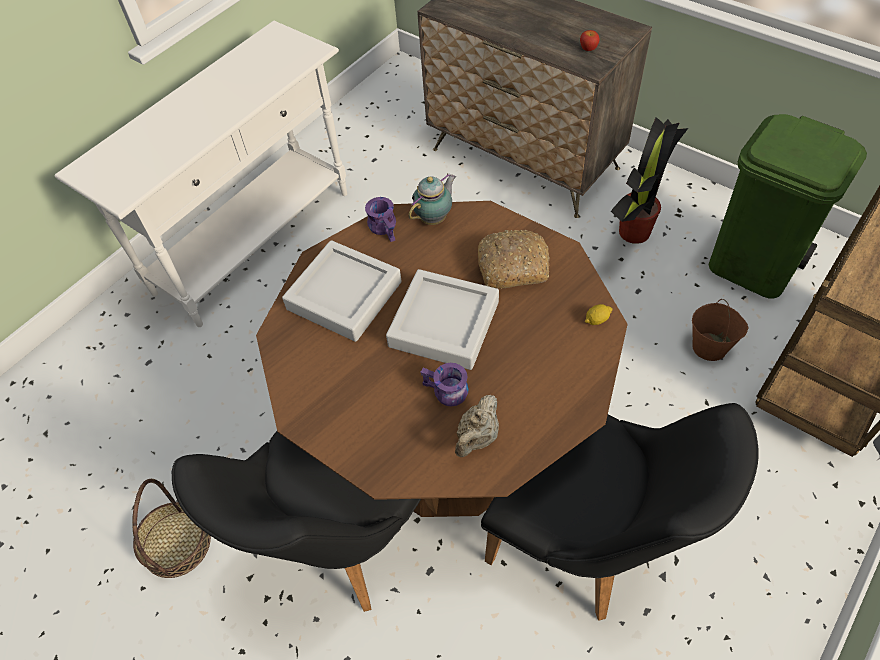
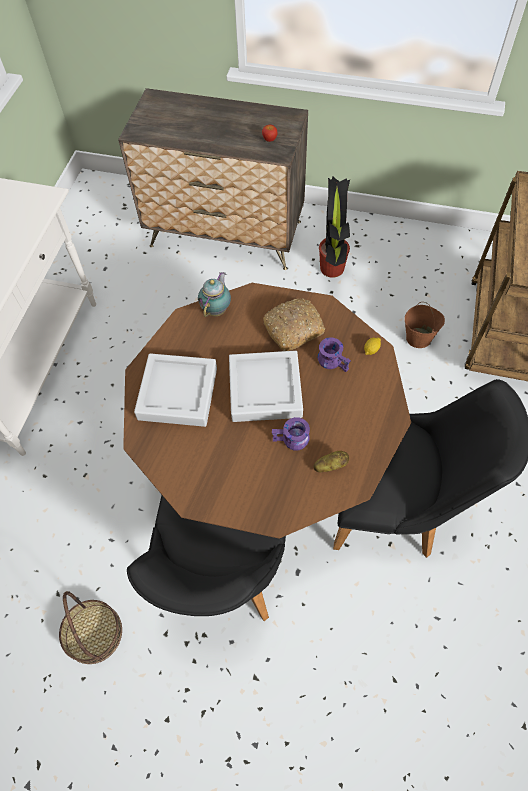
camera: 25 degrees left, 5 degrees up
purple mug [365,197,396,242] -> purple mug moved to [318,337,351,372]
beige teapot [455,395,499,457] -> potato [314,451,349,473]
green trash can [709,114,867,298] -> none

